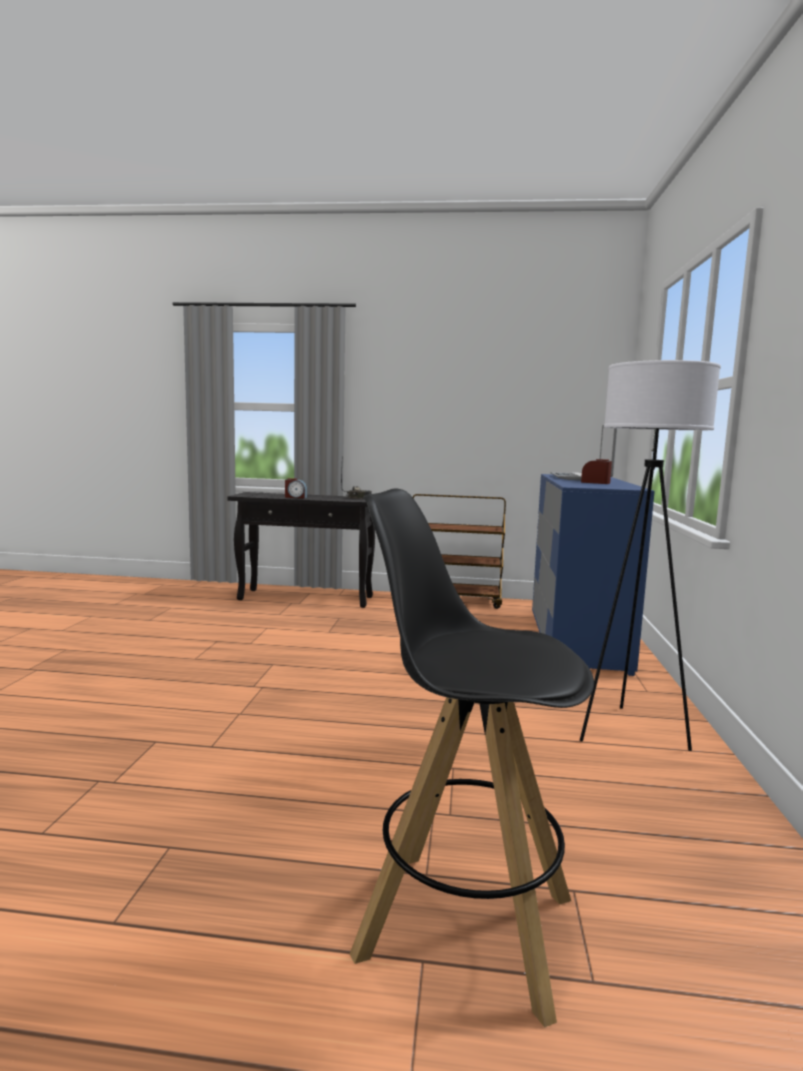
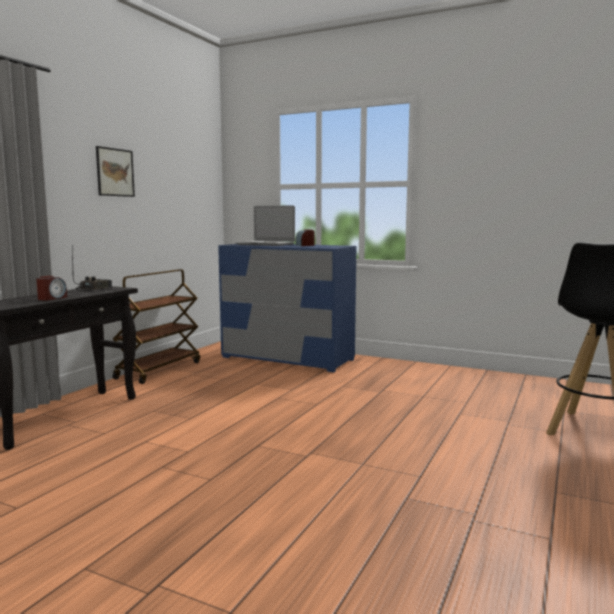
camera: 70 degrees left, 0 degrees up
white floor lamp [580,360,721,751] -> none
none -> picture [96,146,135,197]

